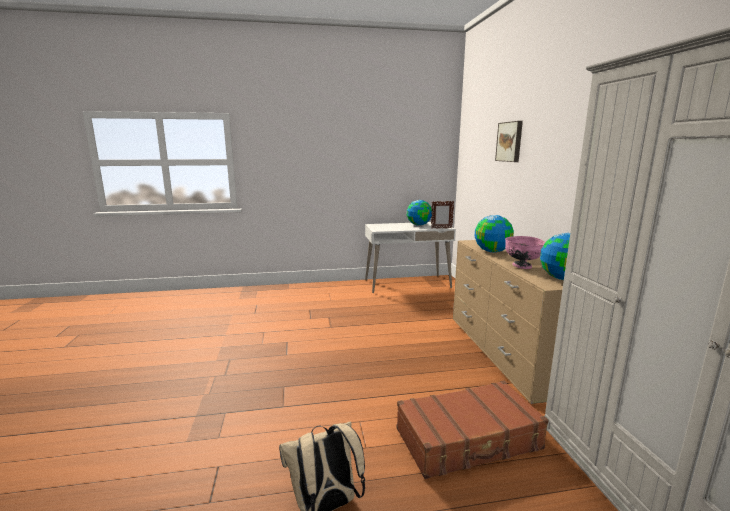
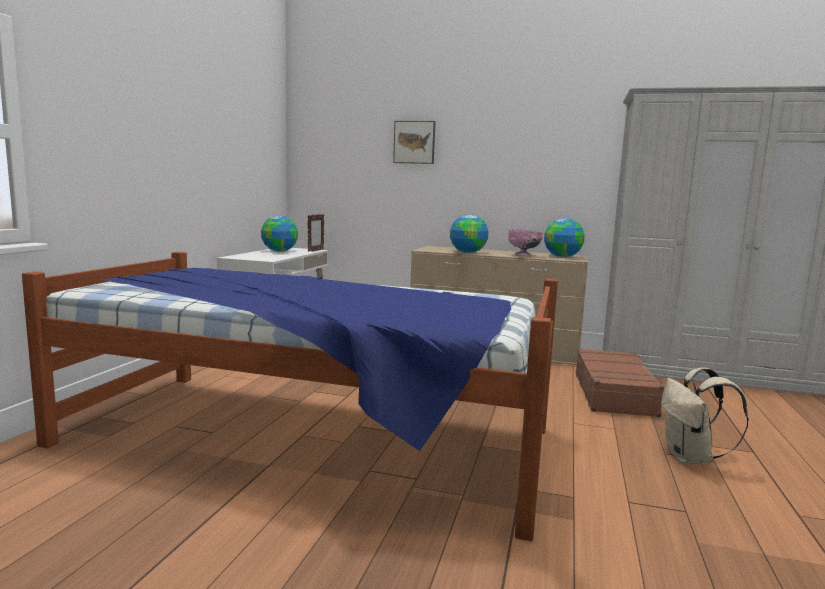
camera: 65 degrees left, 5 degrees down
none -> bed [22,252,558,541]

